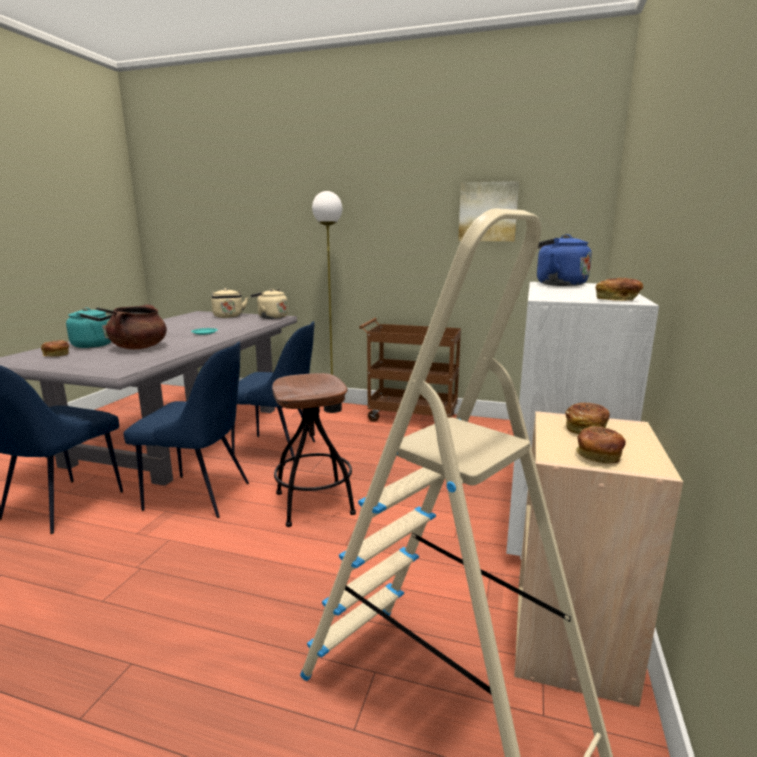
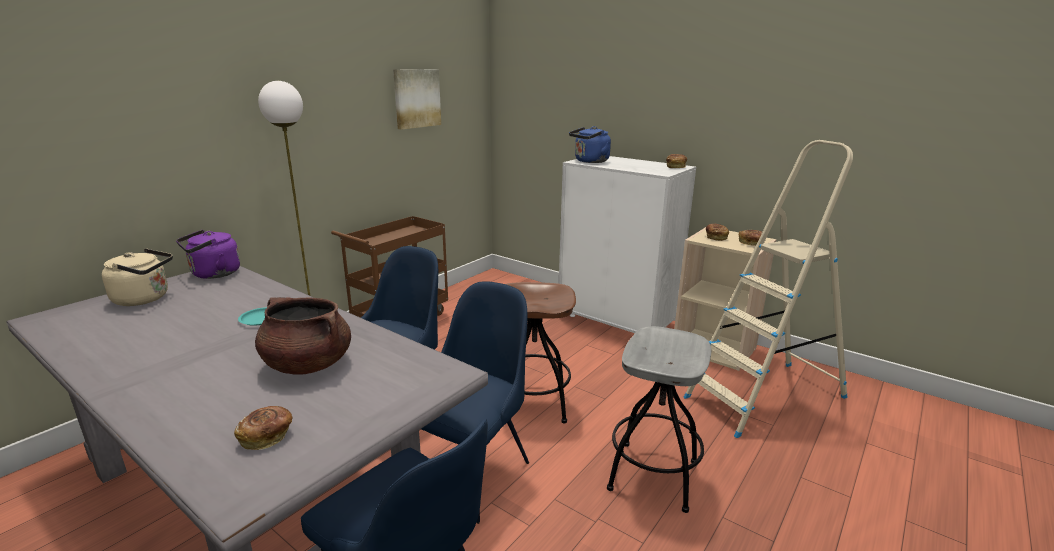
camera: 70 degrees left, 5 degrees up
turquoise kettle [66,307,113,348] -> none
beige kettle [251,289,288,319] -> purple kettle [176,230,240,279]
none -> grey stool [607,326,711,513]

